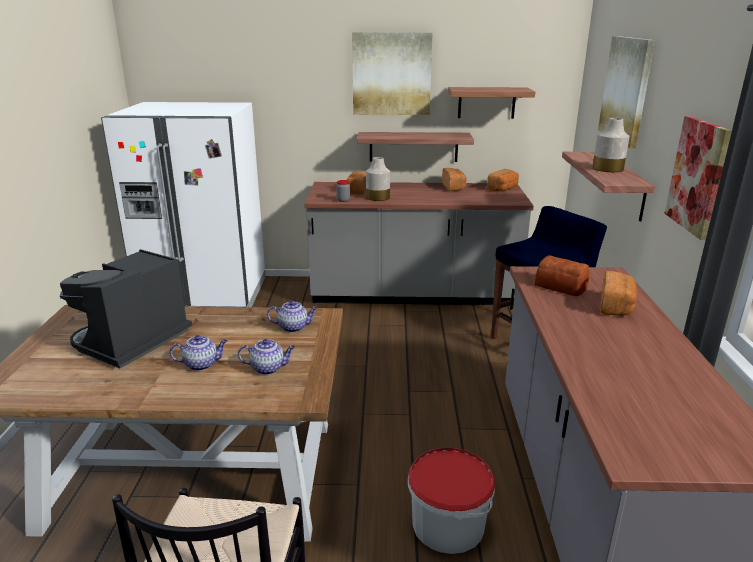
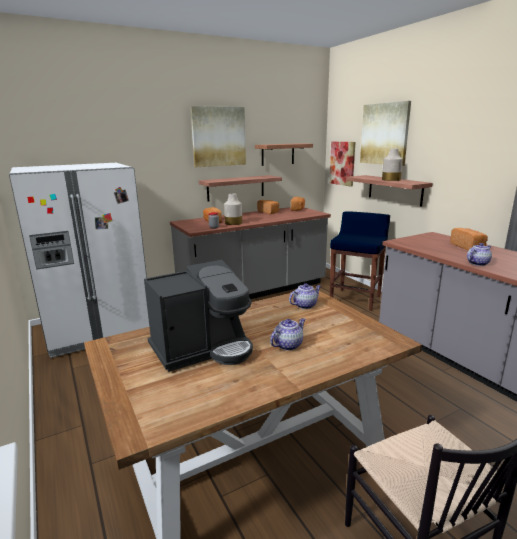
camera: 30 degrees left, 5 degrees down
coffee machine [60,249,192,368] -> coffee machine turned 120 degrees counterclockwise [144,260,253,372]
teapot [238,339,295,375] -> teapot moved to [467,243,492,266]
bucket [408,447,495,554] -> none
bread [534,255,589,296] -> none
picture [664,116,732,240] -> picture moved to [329,142,355,187]

